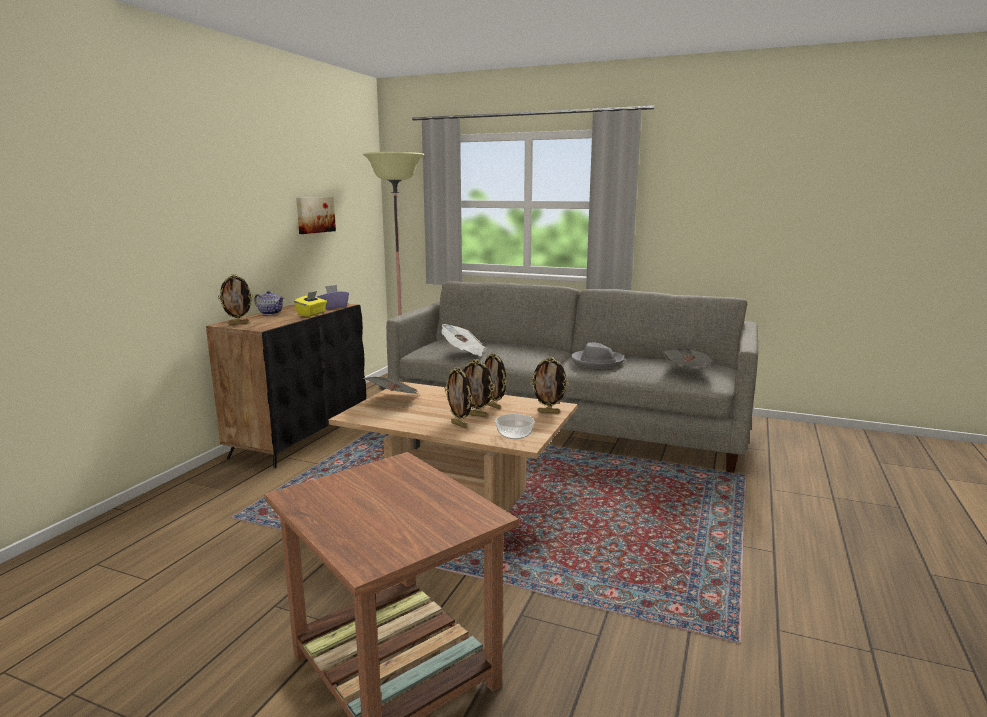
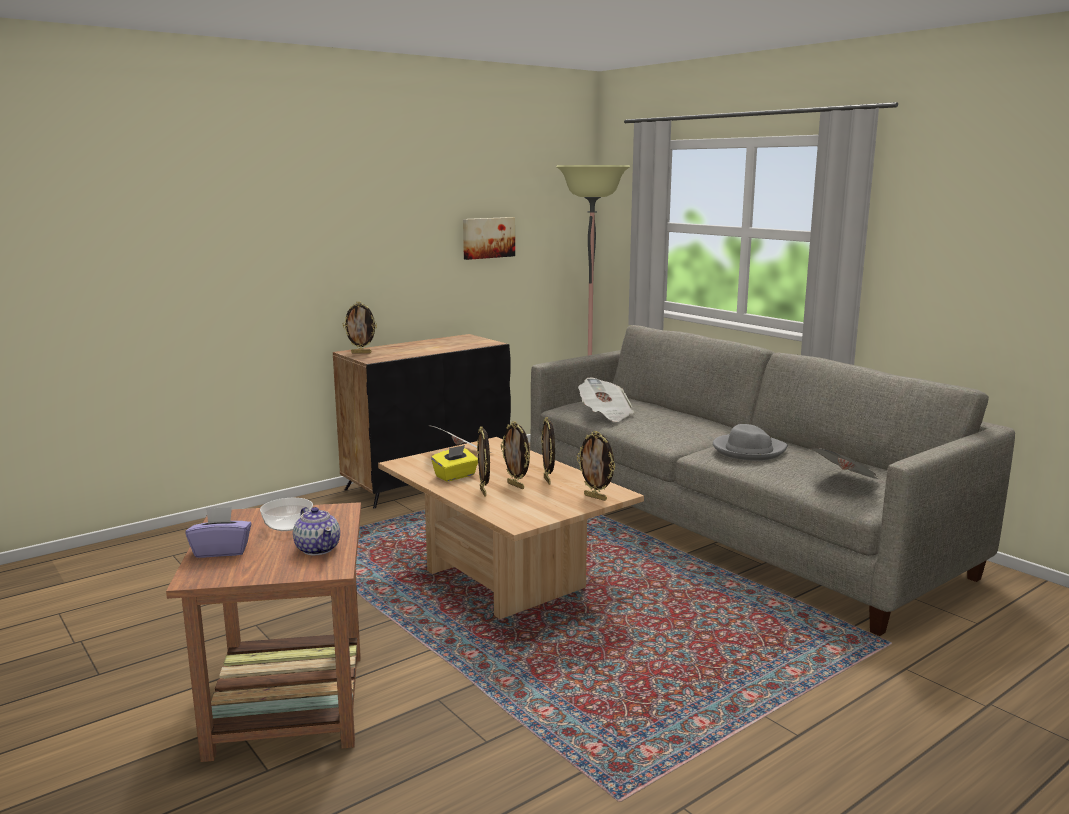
camera: 30 degrees right, 0 degrees up
teapot [254,291,284,315] -> teapot moved to [293,507,340,556]
yellow tissue box [294,291,327,317] -> yellow tissue box moved to [431,445,478,482]
purple tissue box [317,285,349,309] -> purple tissue box moved to [185,507,252,558]
bowl [495,414,535,439] -> bowl moved to [260,498,313,531]

